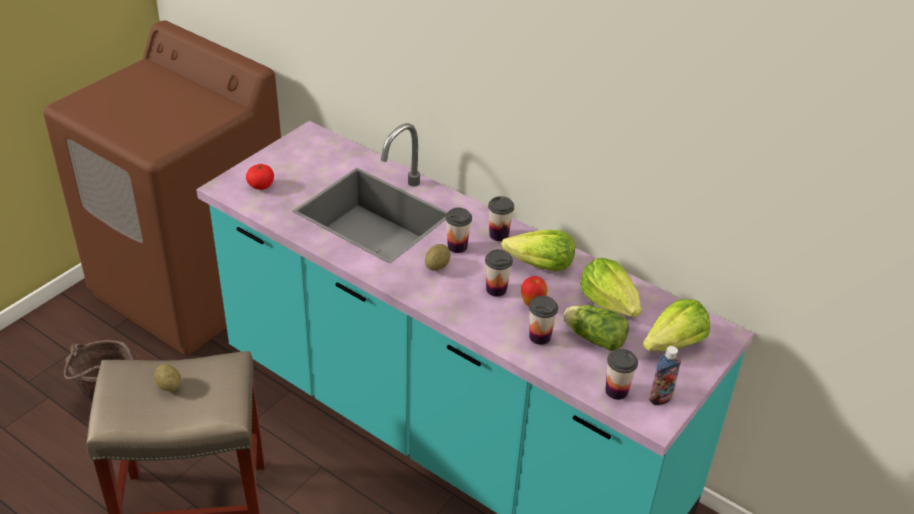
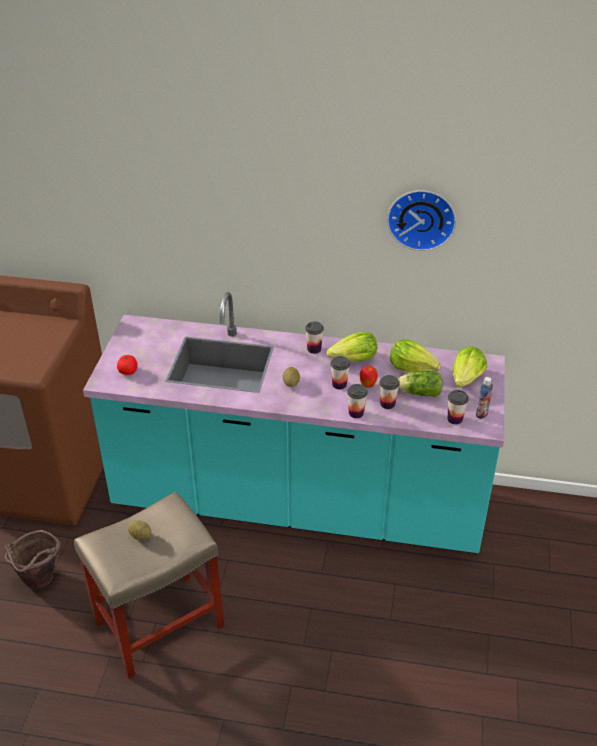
camera: 25 degrees left, 0 degrees up
cup [446,208,472,253] -> cup moved to [347,384,368,418]
none -> wall clock [387,190,456,251]

